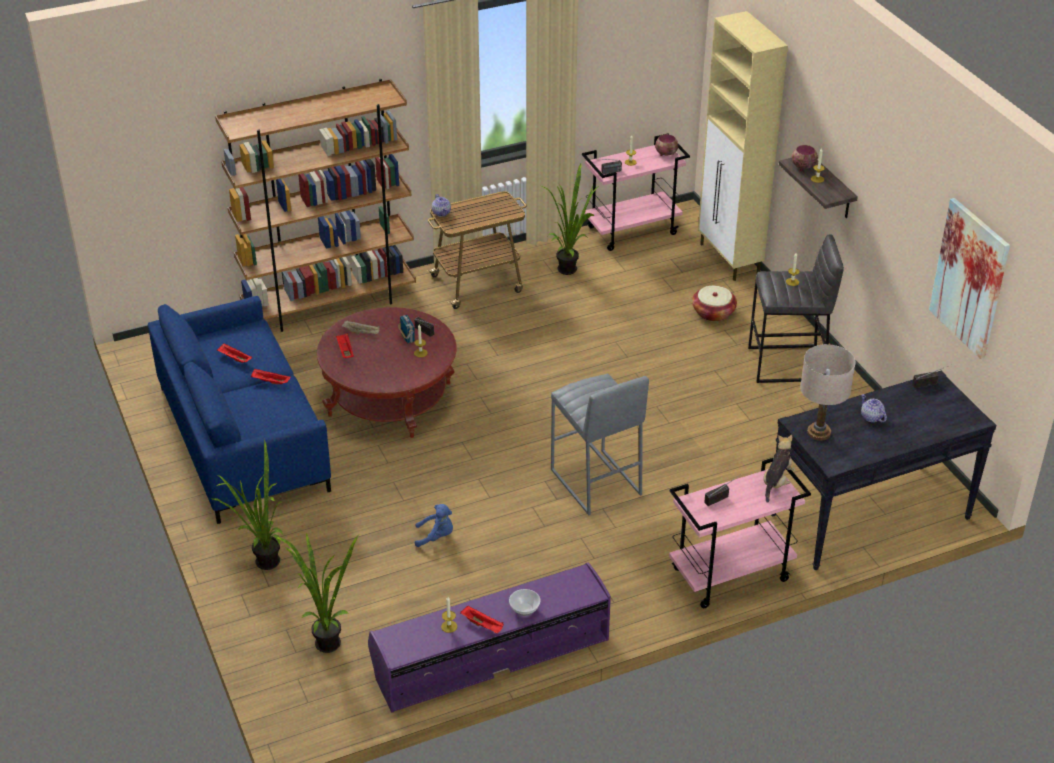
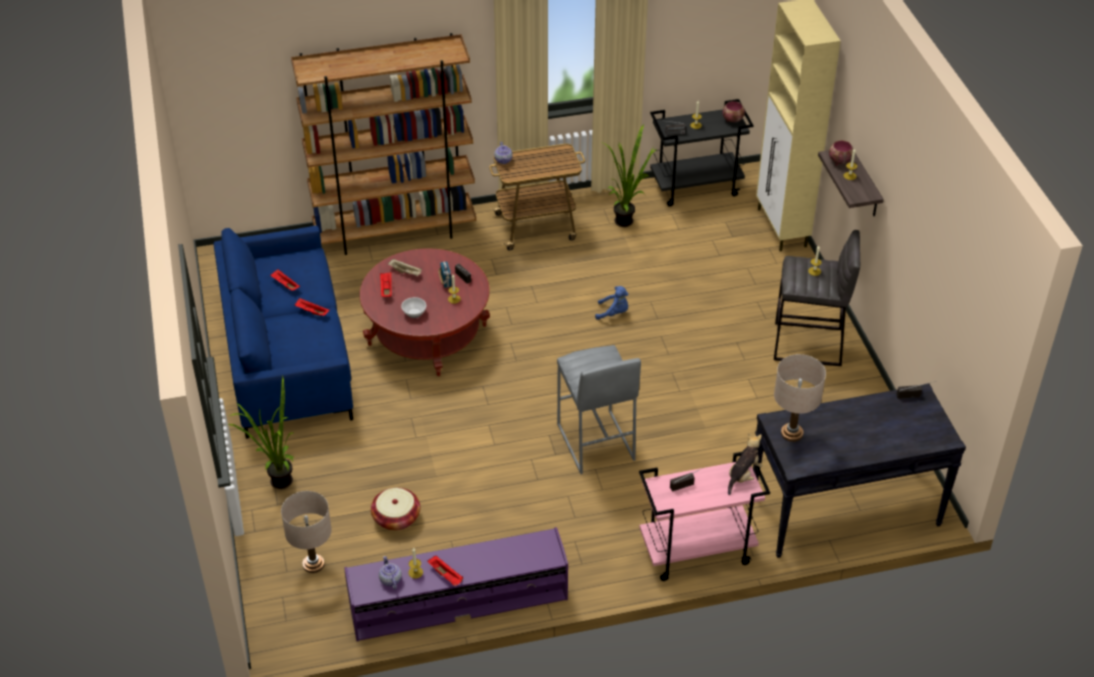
camera: 10 degrees right, 5 degrees up
potted plant [273,533,358,653] -> beige table lamp [281,491,332,573]
blue plush toy [415,504,453,547] -> blue plush toy moved to [595,286,628,320]
bowl [509,589,540,616] -> bowl moved to [401,297,426,318]
pink cart [582,133,690,251] -> black cart [650,99,754,207]
basket [692,286,737,322] -> basket moved to [371,488,420,531]
teapot [861,394,887,423] -> teapot moved to [379,556,402,590]
picture [929,198,1010,359] -> none

